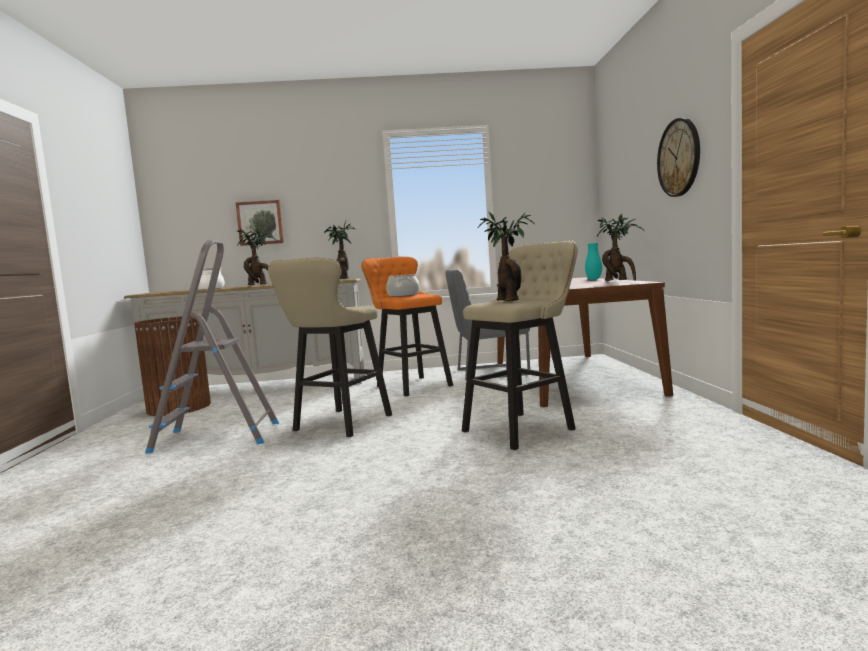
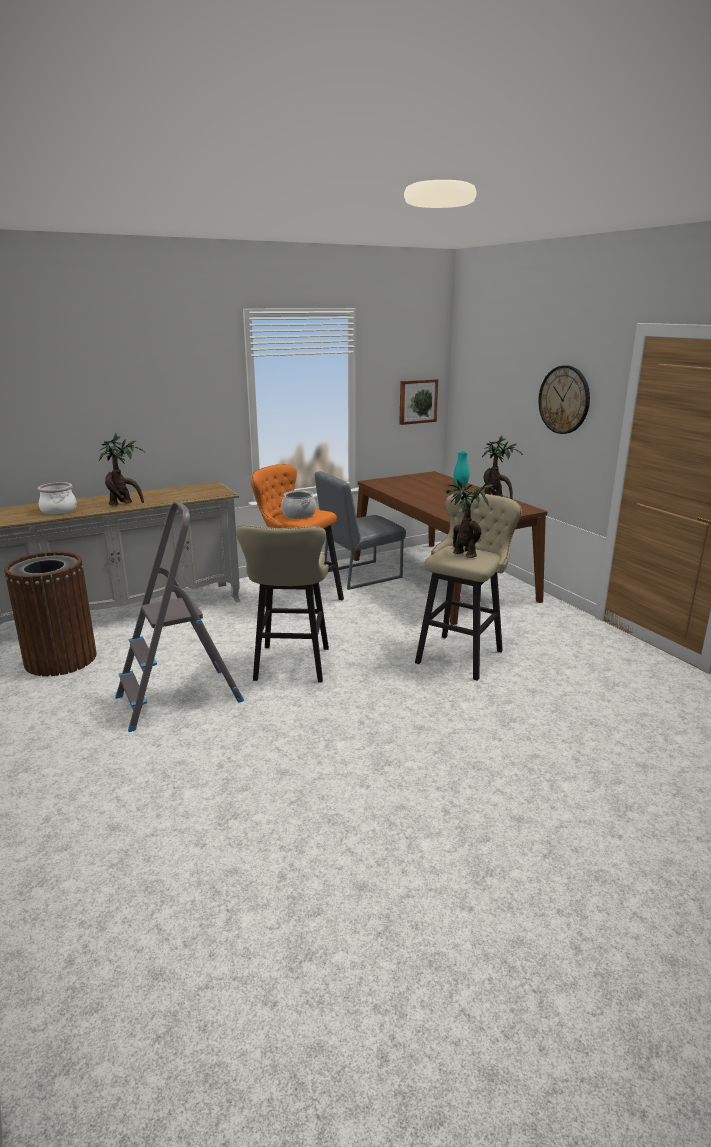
camera: 25 degrees left, 15 degrees up
picture [236,200,284,246] -> picture moved to [399,379,438,425]
potted plant [324,221,356,279] -> none

